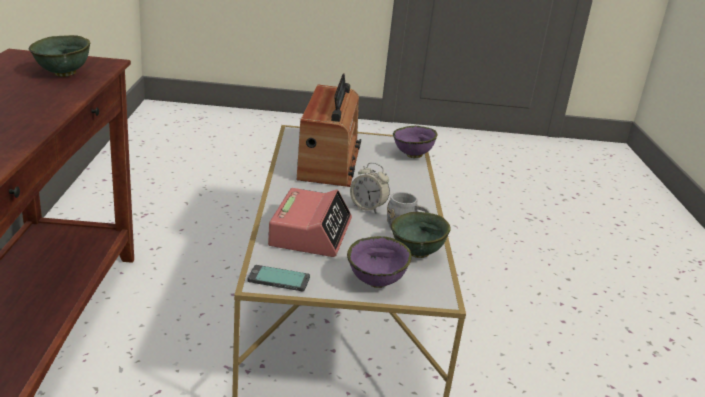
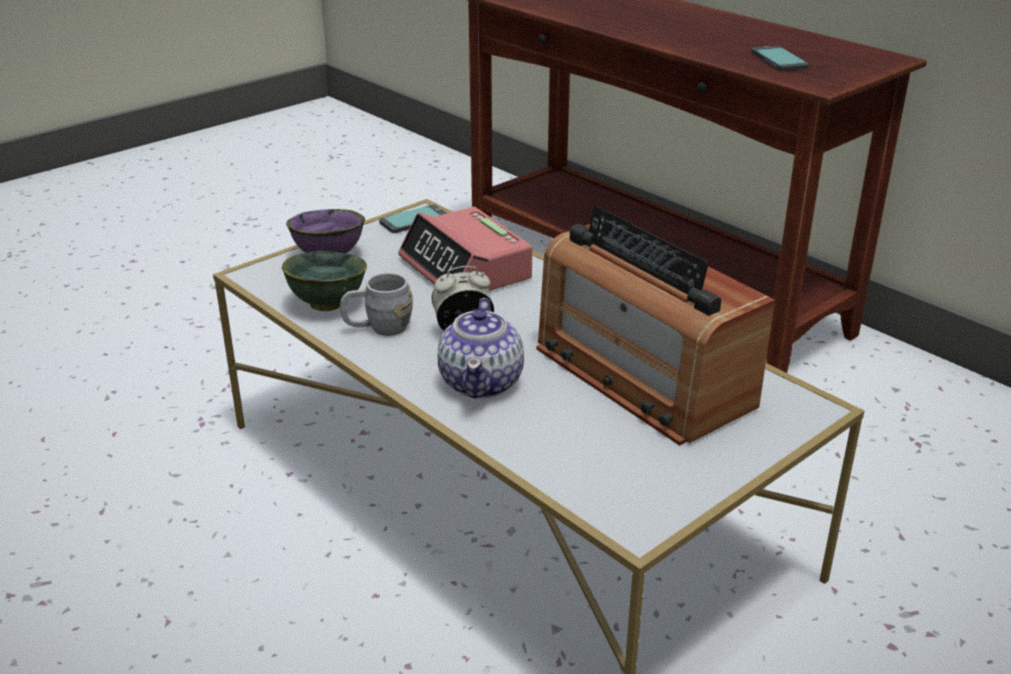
camera: 140 degrees right, 5 degrees up
green bowl [29,35,90,77] -> phone [751,46,809,71]
purple bowl [393,126,438,158] -> none
none -> teapot [438,298,524,398]

